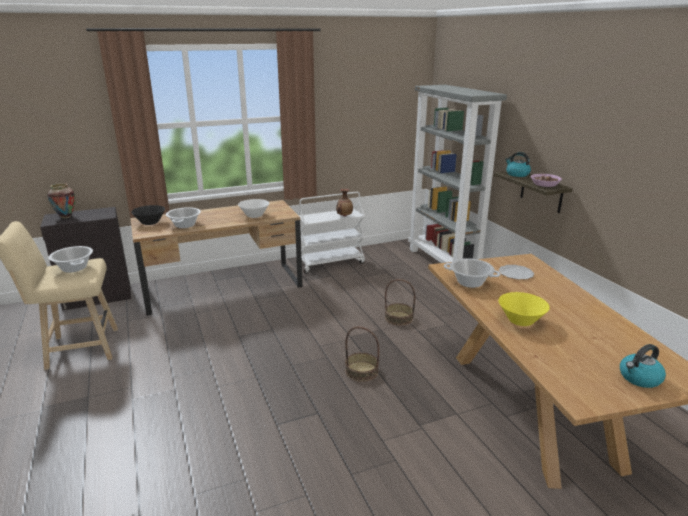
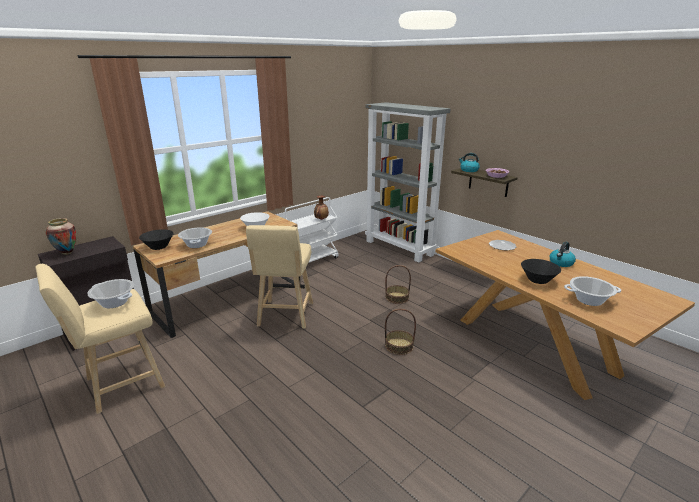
camera: 20 degrees left, 0 degrees up
cooking pot [444,258,501,288] -> cooking pot moved to [564,276,621,306]
yellow bowl [498,292,550,326] -> black bowl [521,259,561,284]
kettle [620,344,666,388] -> kettle moved to [549,242,576,267]
none -> beige stool [246,225,313,328]

